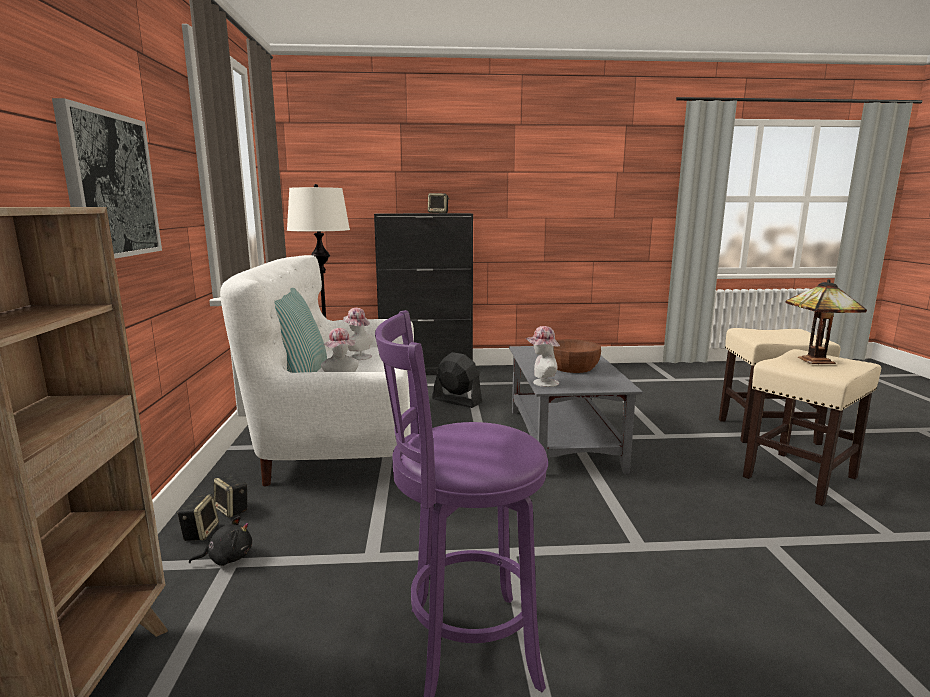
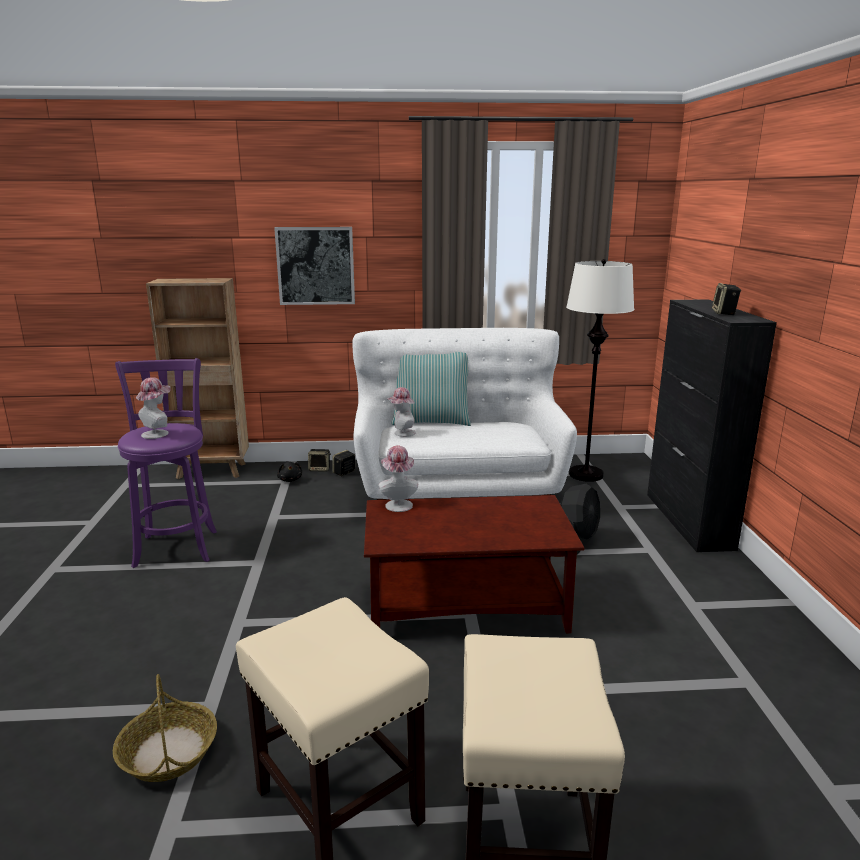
camera: 90 degrees right, 5 degrees up
hat [343,308,374,360] -> hat moved to [136,377,171,439]
grey coffee table [509,346,643,474] -> brown coffee table [364,495,584,633]
brown bowl [553,339,601,373] -> none
table lamp [785,279,867,364] -> none
none -> basket [113,674,217,782]

